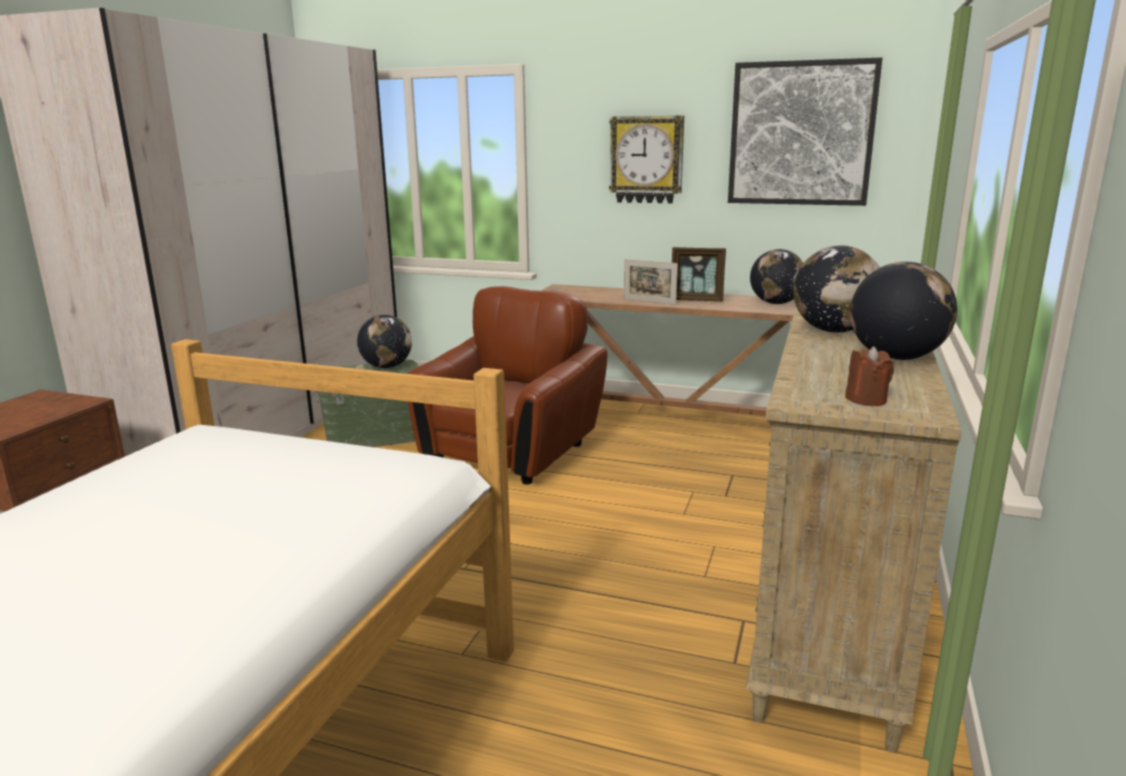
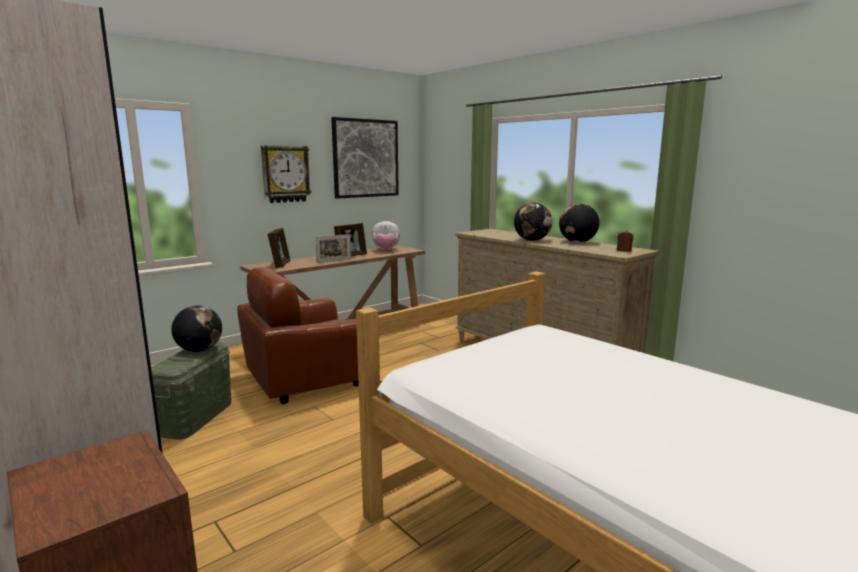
camera: 60 degrees left, 5 degrees down
brown armchair [408,286,607,485] -> brown armchair turned 90 degrees counterclockwise [237,267,359,404]
globe [750,249,803,304] -> plush toy [372,220,400,250]
none -> picture frame [267,228,290,268]

